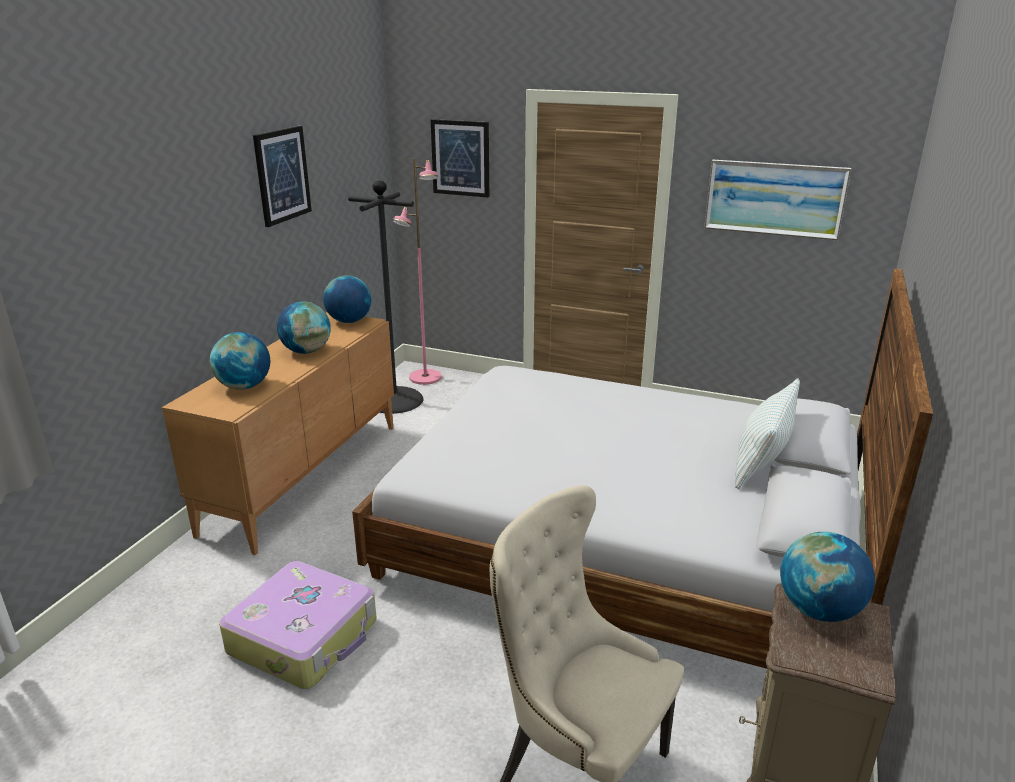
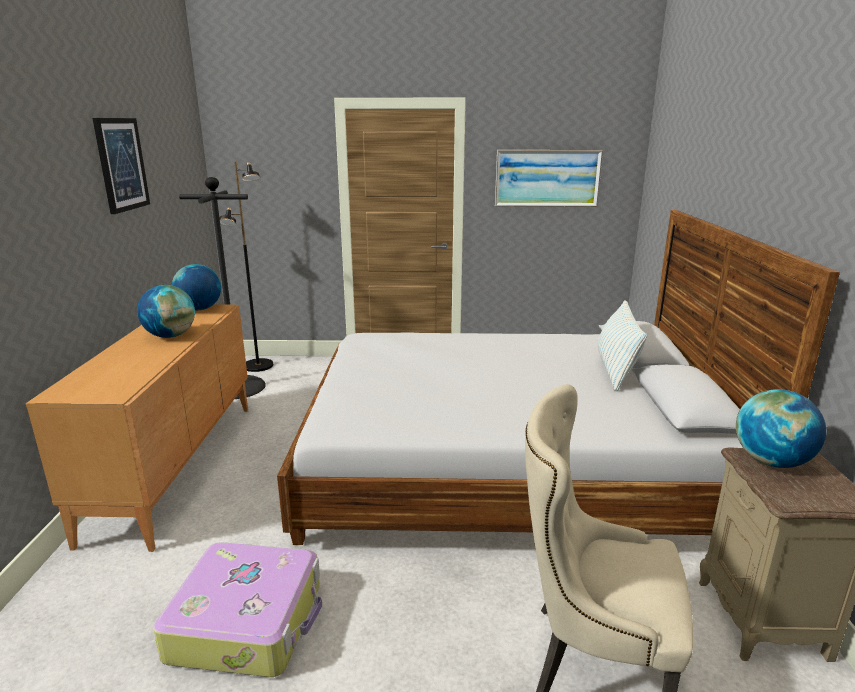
camera: 20 degrees left, 5 degrees down
globe [210,332,270,390] -> none
pink floor lamp [393,159,442,385] -> black floor lamp [219,162,273,372]
picture [431,119,489,197] -> none

